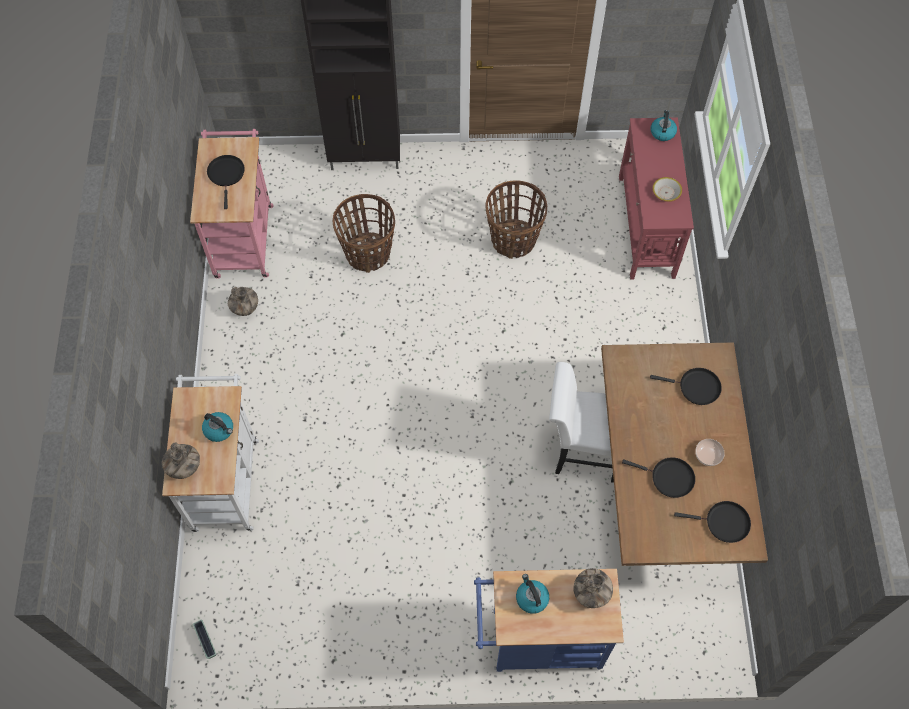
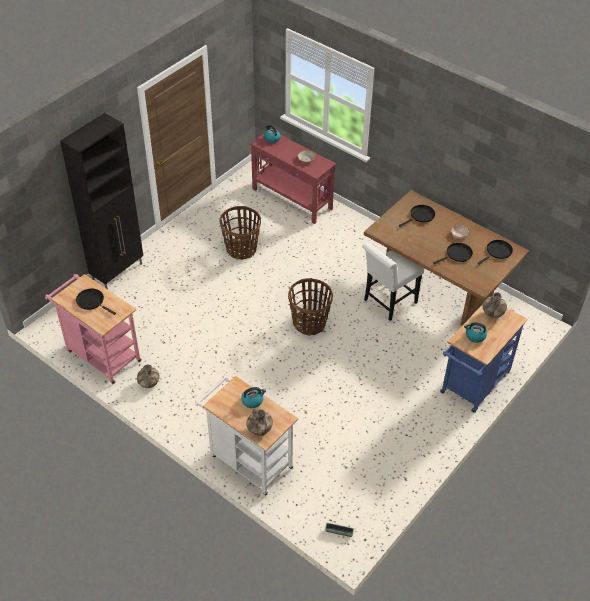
camera: 50 degrees left, 15 degrees down
basket [333,194,395,273] -> basket moved to [288,278,333,336]

